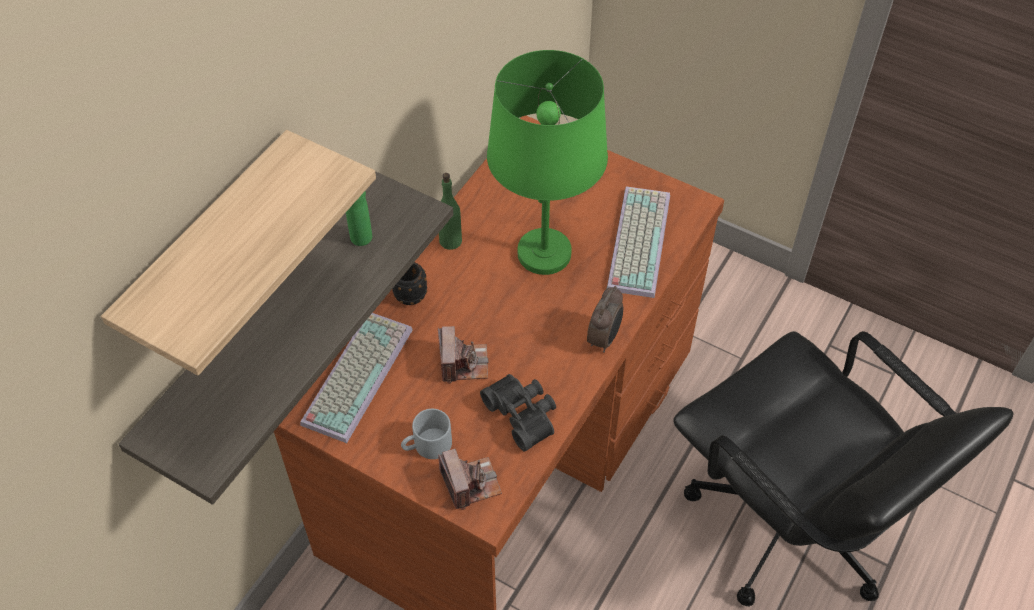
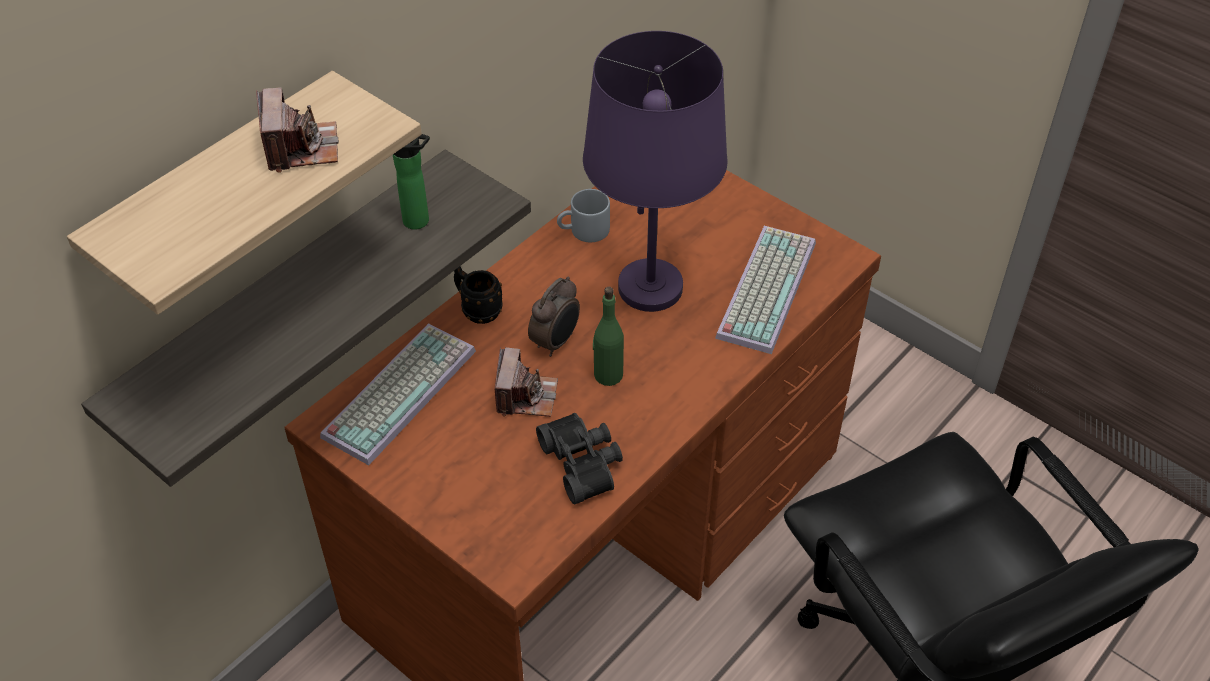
camera: 10 degrees right, 5 degrees down
grey mug [401,409,452,459] -> grey mug moved to [557,189,610,242]
camera [438,449,502,510] -> camera moved to [256,87,339,173]
green bottle [439,173,462,250] -> green bottle moved to [593,287,624,386]
green table lamp [487,50,608,275] -> purple table lamp [583,31,727,312]
alarm clock [587,286,623,353] -> alarm clock moved to [528,277,580,357]

